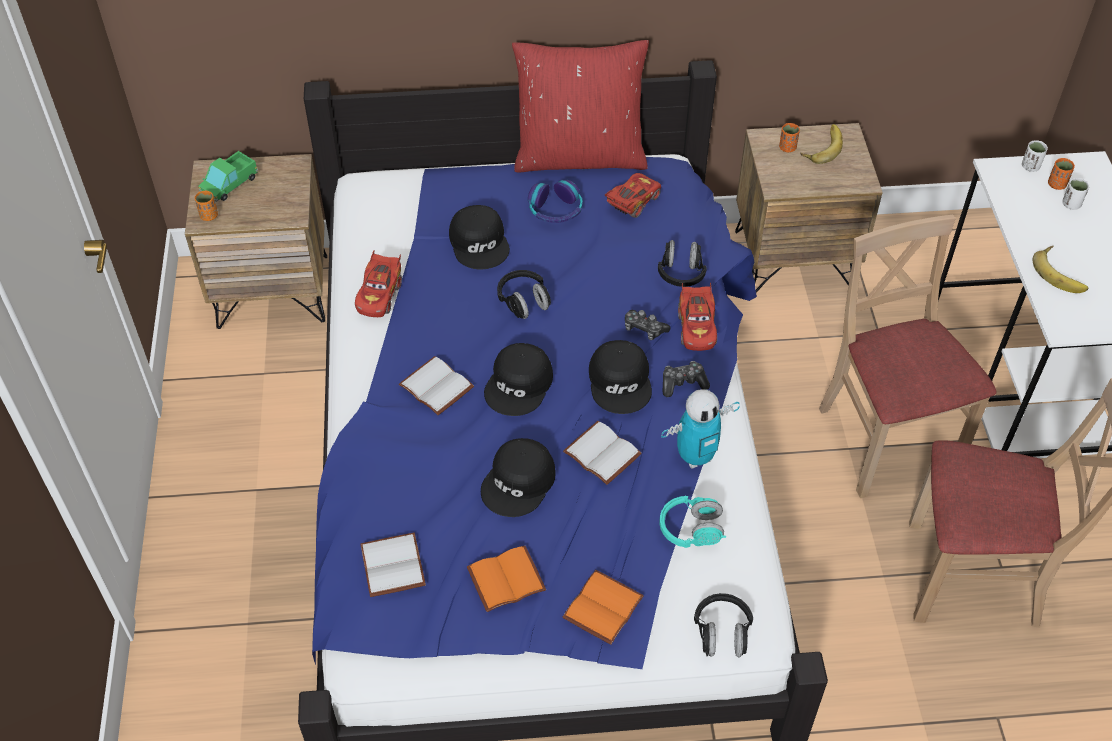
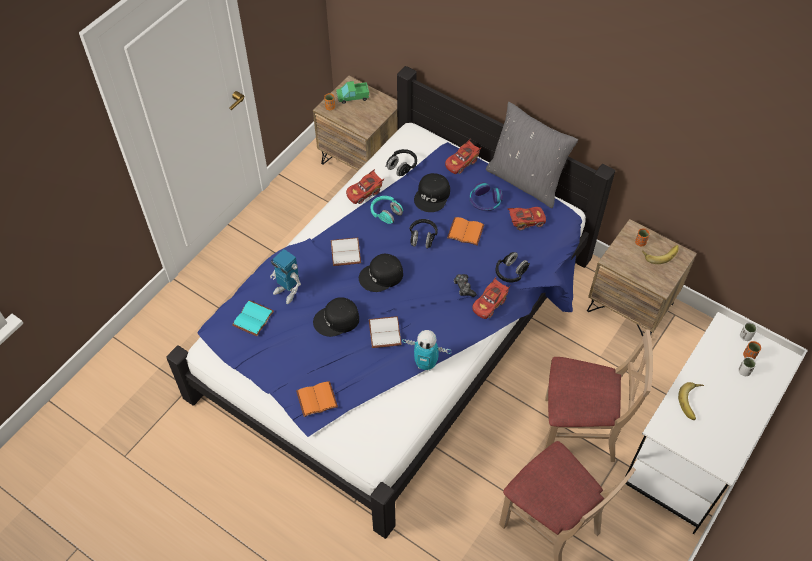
camera: 40 degrees right, 5 degrees up
white book [361,532,426,597] -> turquoise book [232,300,274,336]
orange book [467,546,546,612] -> orange book moved to [447,217,484,246]
red pillow [512,40,649,173] -> grey pillow [486,102,578,208]
black cap [589,340,652,414] -> none
turquoise headphones [660,496,726,548] -> turquoise headphones moved to [371,196,403,224]
game controller [662,361,710,397] -> none
black headphones [694,593,753,658] -> black headphones moved to [385,149,417,176]
beige chair [819,215,997,498] -> beige chair turned 75 degrees clockwise [544,329,653,462]
none -> toy robot [270,249,301,304]
none -> red toy car [445,139,482,174]

